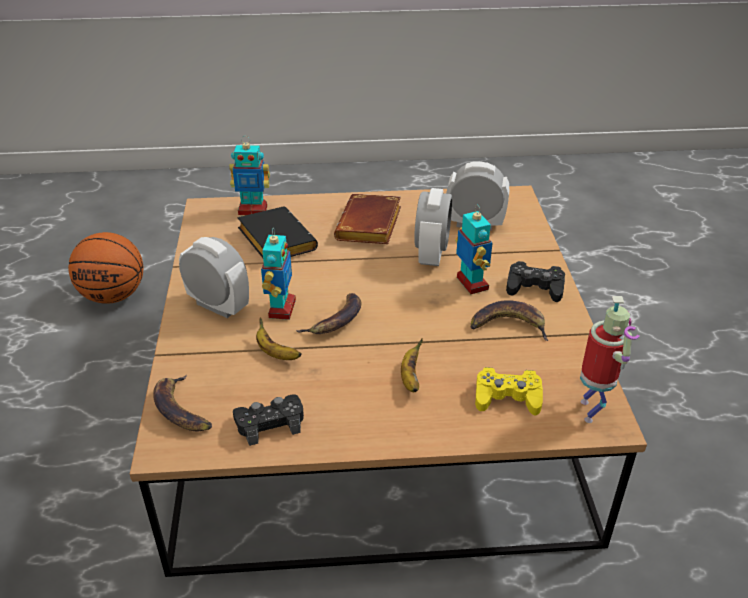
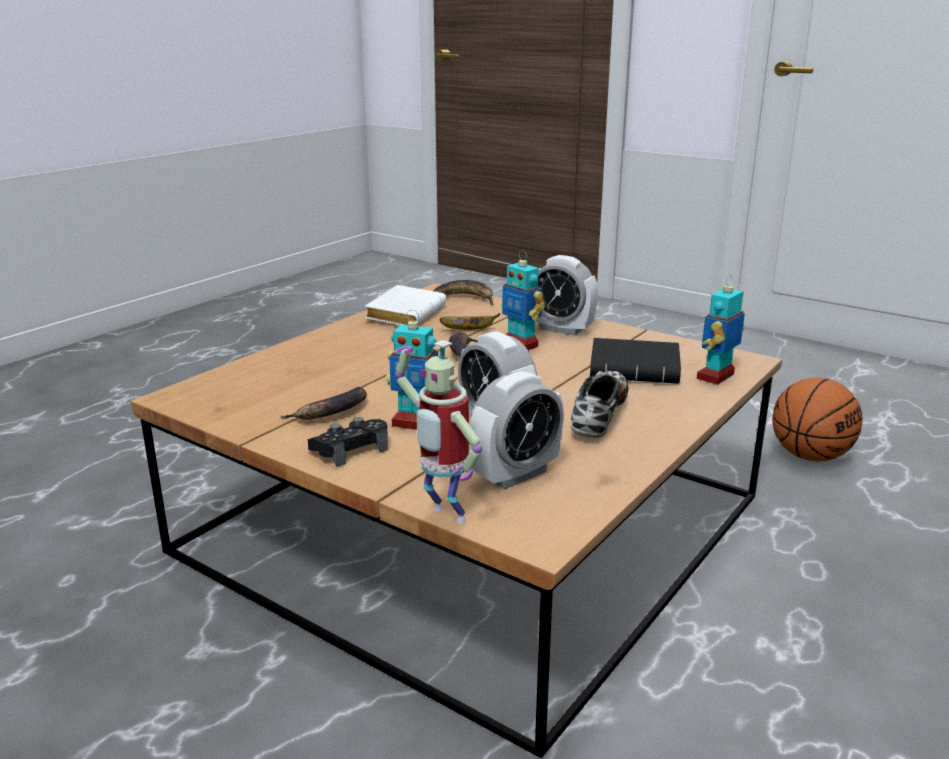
camera: 130 degrees right, 15 degrees down
alarm clock [179,237,249,318] -> alarm clock turned 45 degrees clockwise [535,255,598,335]
black game controller [233,394,304,446] -> white book [365,285,447,325]
brown book [334,194,401,244] -> shoe [570,371,629,438]
banana [401,339,423,392] -> none
yellow game controller [475,367,543,415] -> none
toy robot [580,296,640,423] -> toy robot moved to [394,340,482,523]

